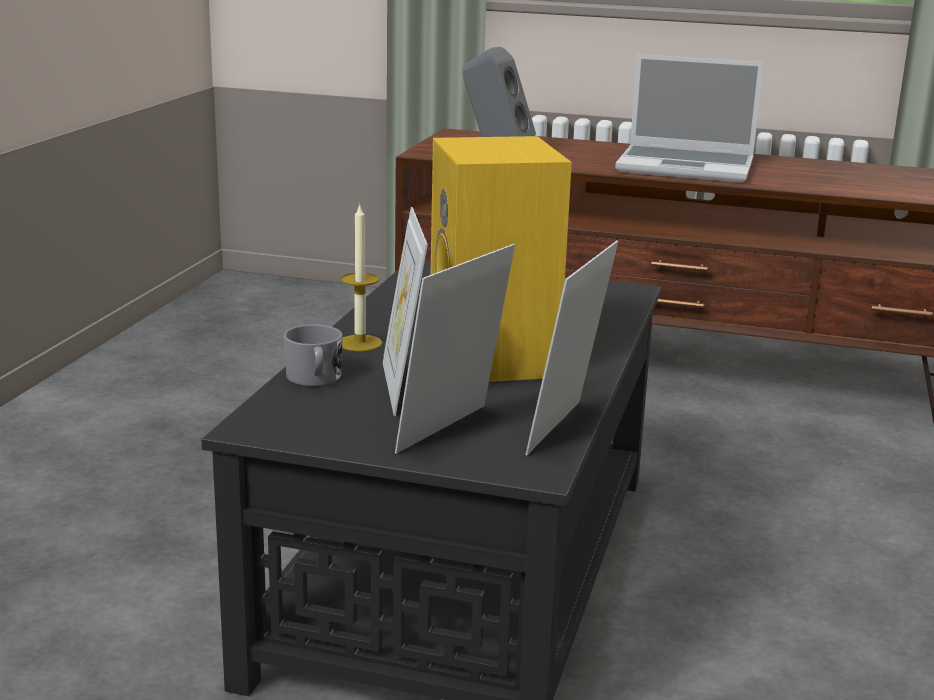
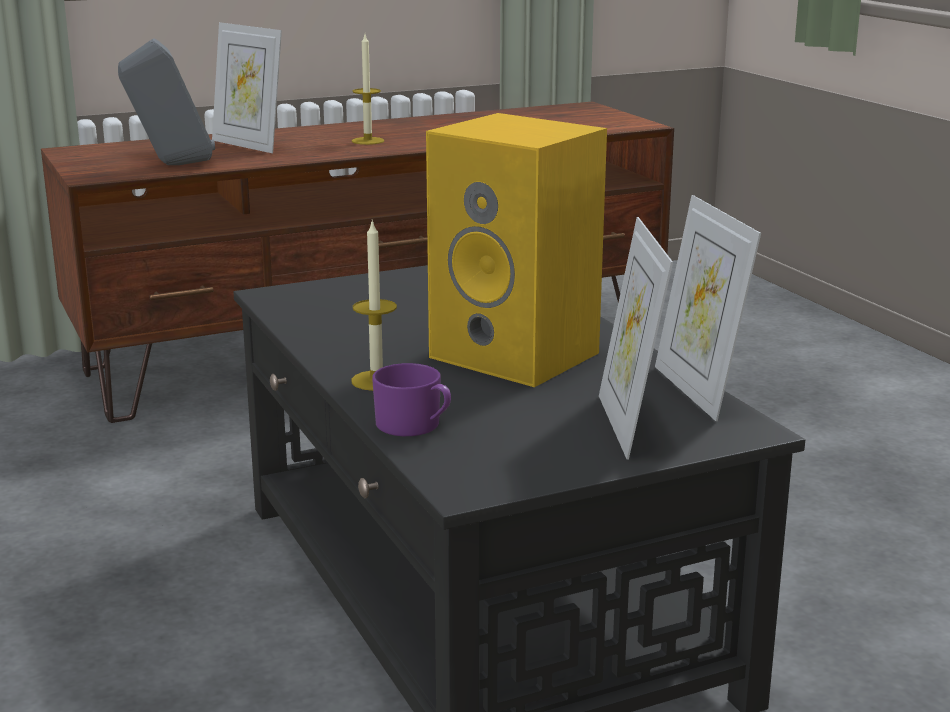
camera: 40 degrees left, 0 degrees up
grey mug [284,325,343,386] -> purple mug [372,363,451,436]
picture frame [383,207,428,416] -> picture frame moved to [212,22,282,153]
laptop [615,54,764,183] -> candle [352,34,385,145]

